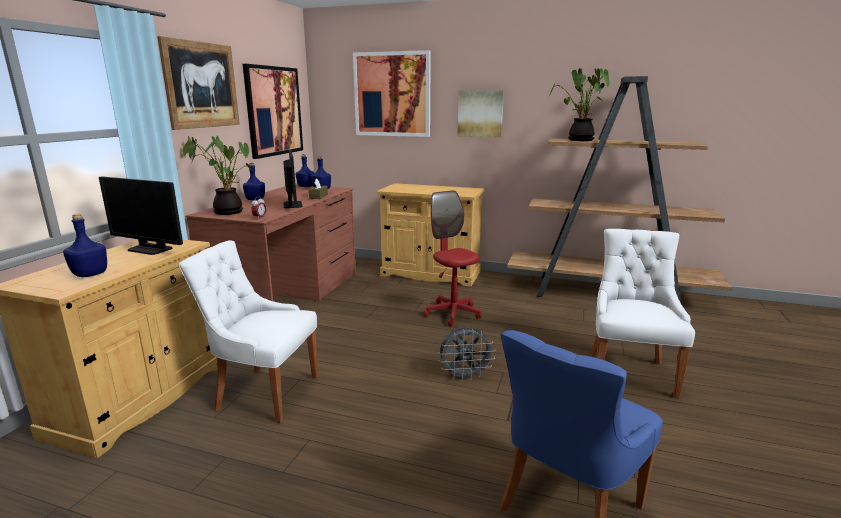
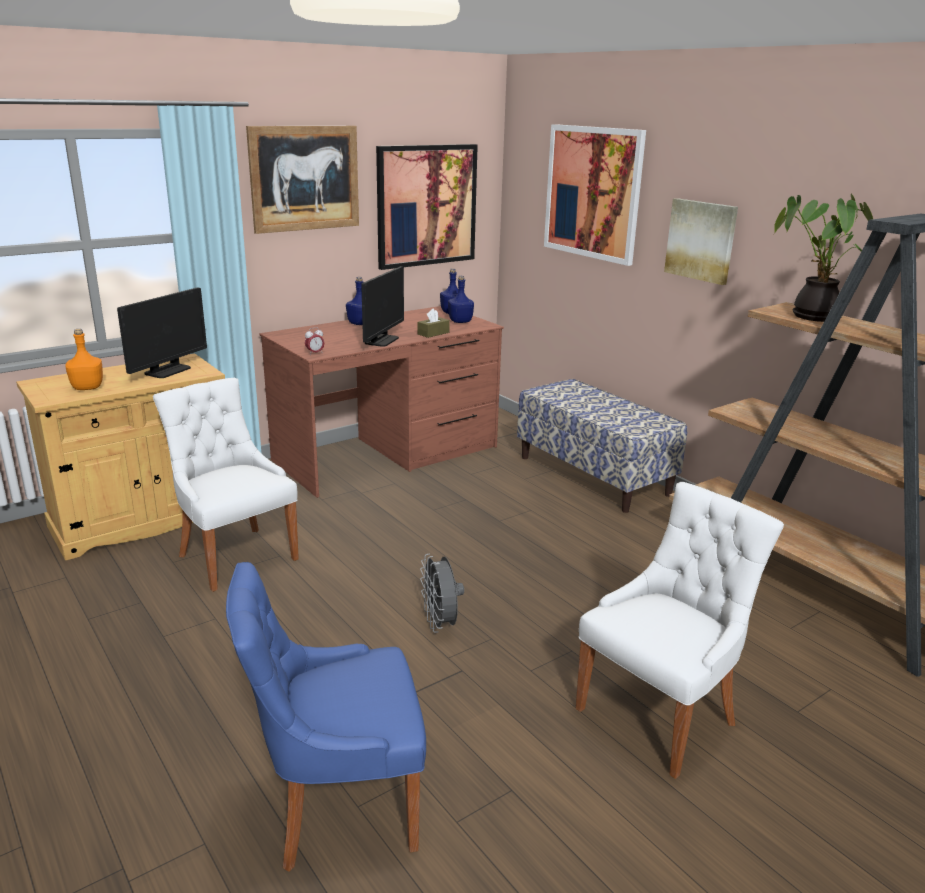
camera: 35 degrees right, 5 degrees up
blue bottle [63,214,107,277] -> orange bottle [65,329,103,390]
monitor [99,176,183,255] -> monitor turned 120 degrees counterclockwise [117,287,207,378]
potted plant [183,136,253,215] -> none
beige cabinet [376,183,485,287] -> bench [517,379,687,513]
red office chair [423,190,481,327] -> none
grey fan [438,327,496,381] -> grey fan turned 45 degrees clockwise [420,553,464,633]

